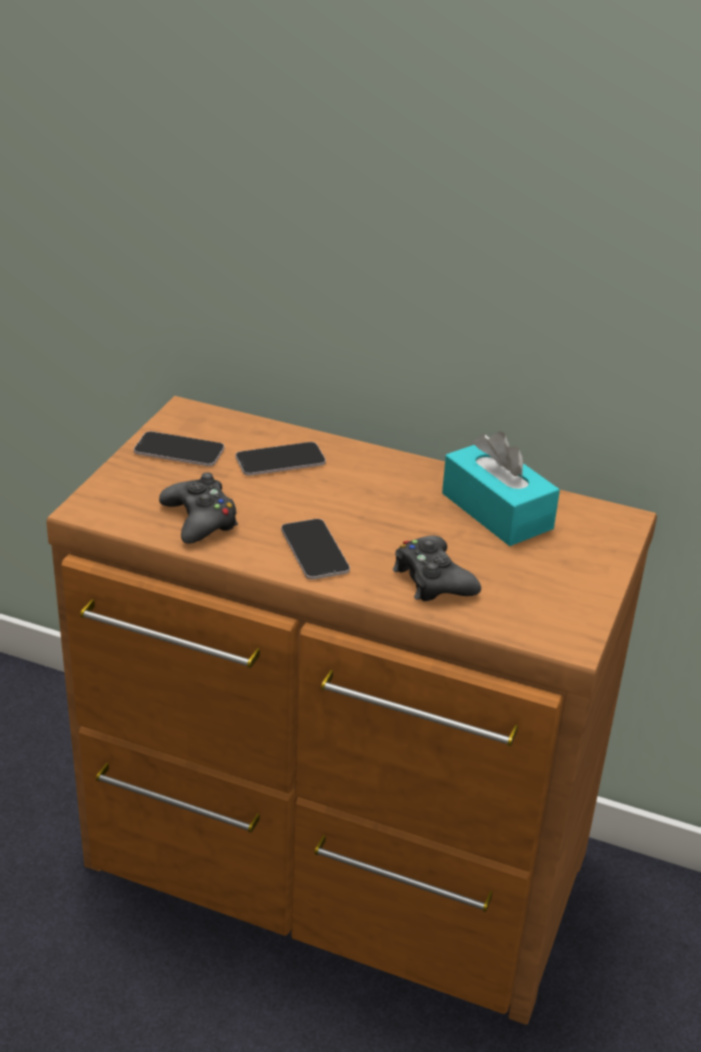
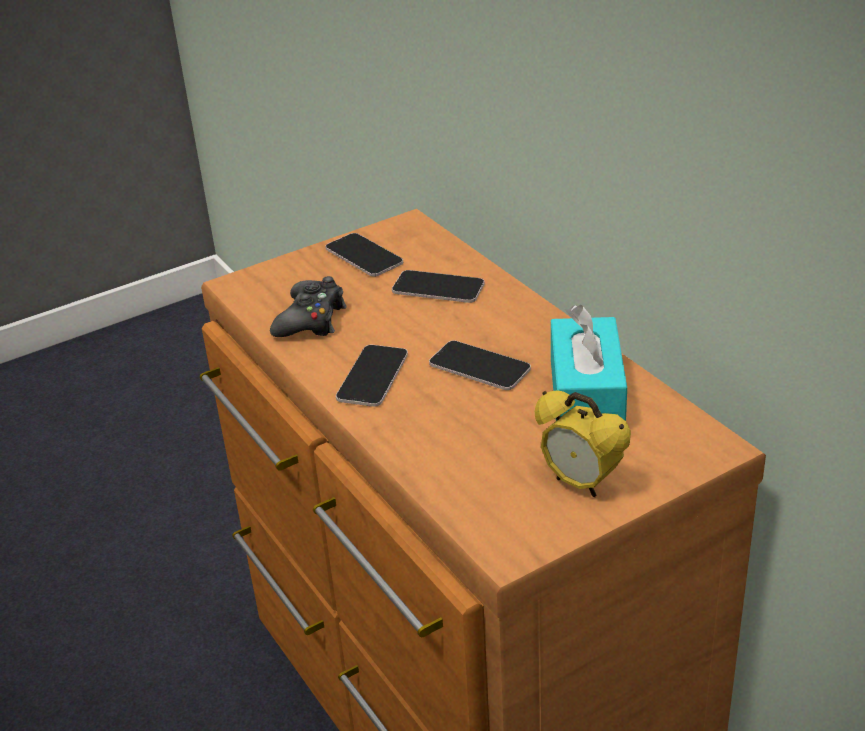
camera: 40 degrees right, 0 degrees up
black game controller [393,536,481,601] -> none
none -> phone [429,340,531,390]
none -> alarm clock [535,391,631,497]

